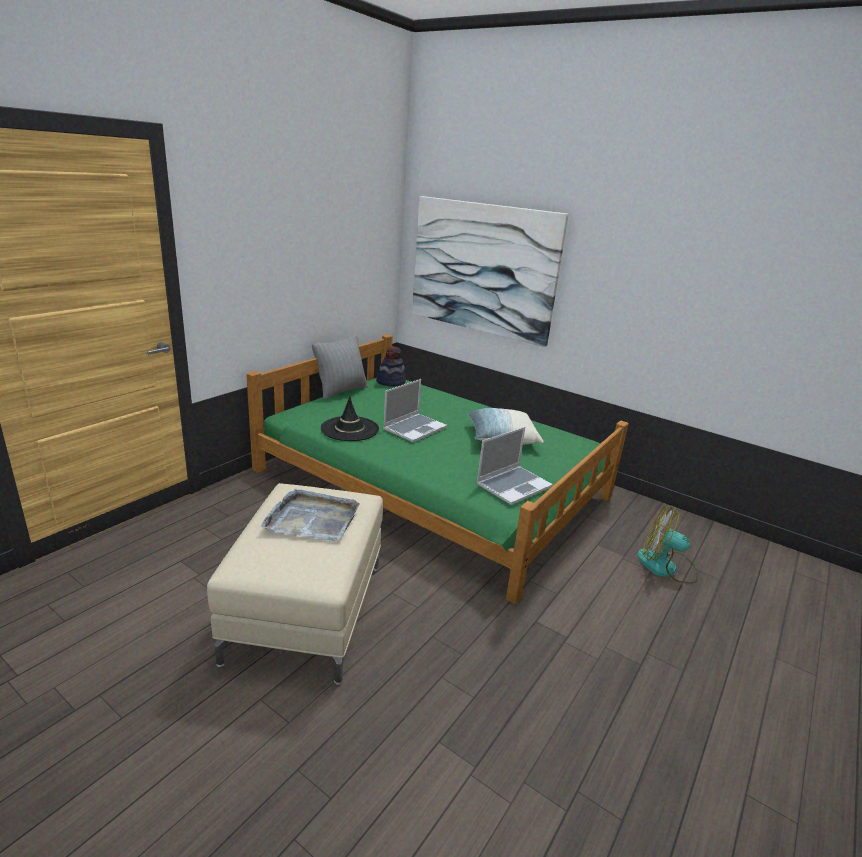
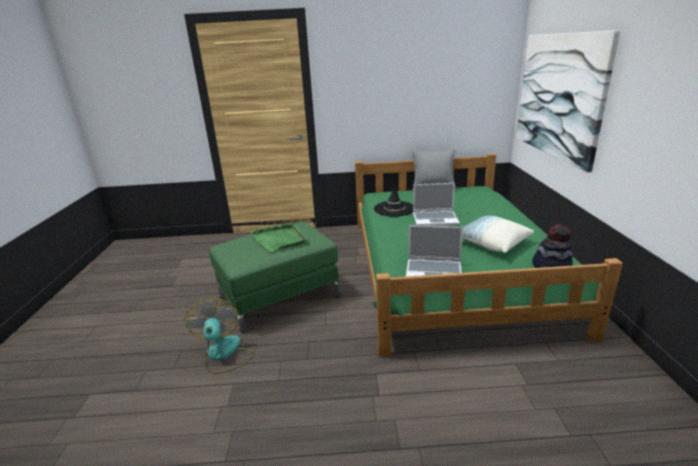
camera: 55 degrees right, 0 degrees up
beige ottoman [207,483,383,685] -> green ottoman [209,221,339,333]
grey tray [261,488,360,541] -> green tray [251,222,307,252]
hat [376,346,406,387] -> hat moved to [532,224,573,268]
fan [637,506,698,583] -> fan moved to [185,298,255,374]

